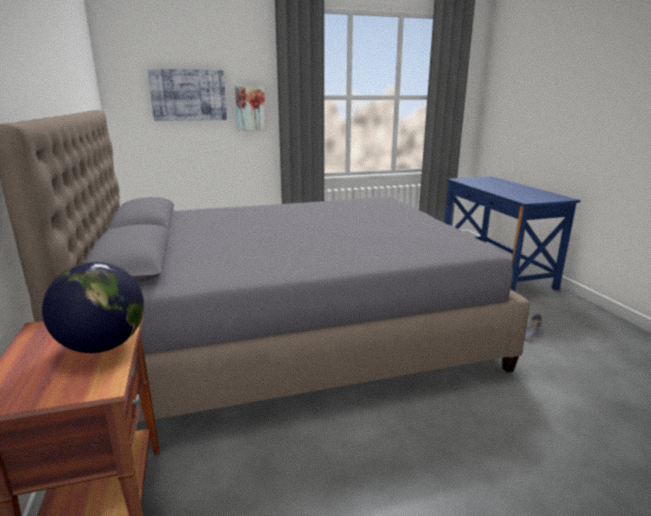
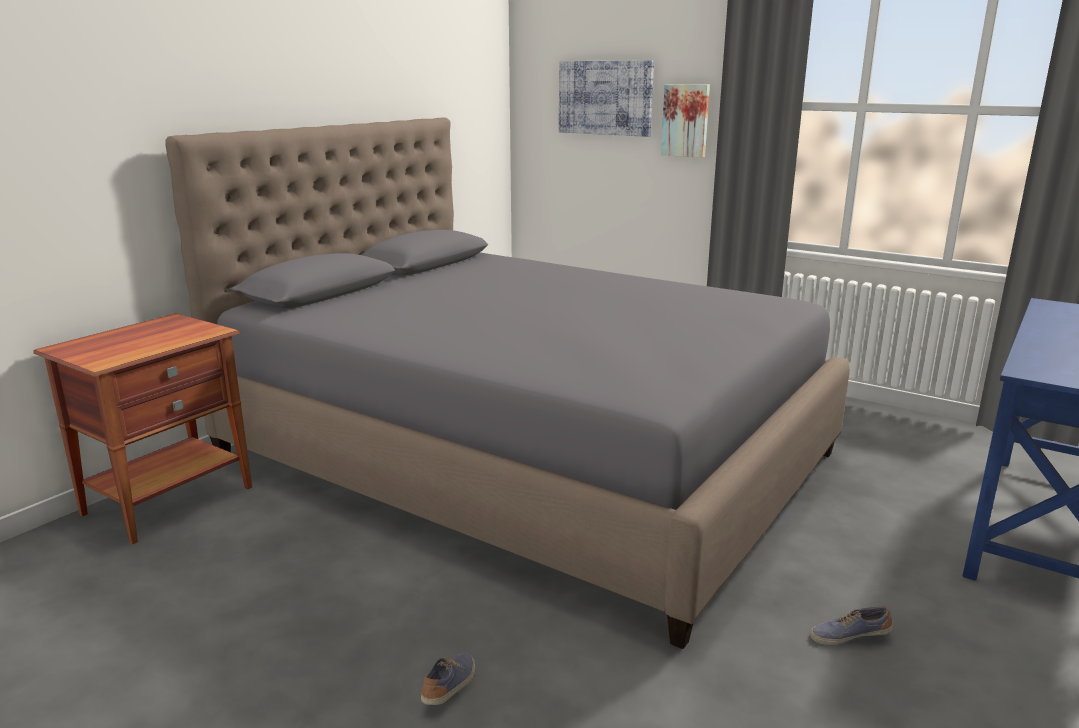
camera: 50 degrees right, 0 degrees up
globe [42,262,144,353] -> none
none -> shoe [421,653,475,705]

